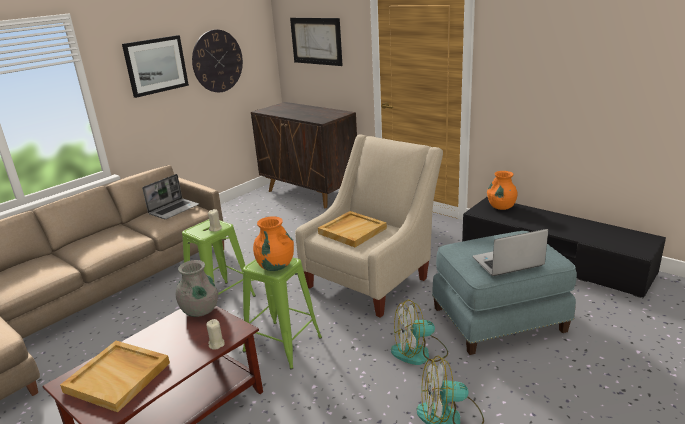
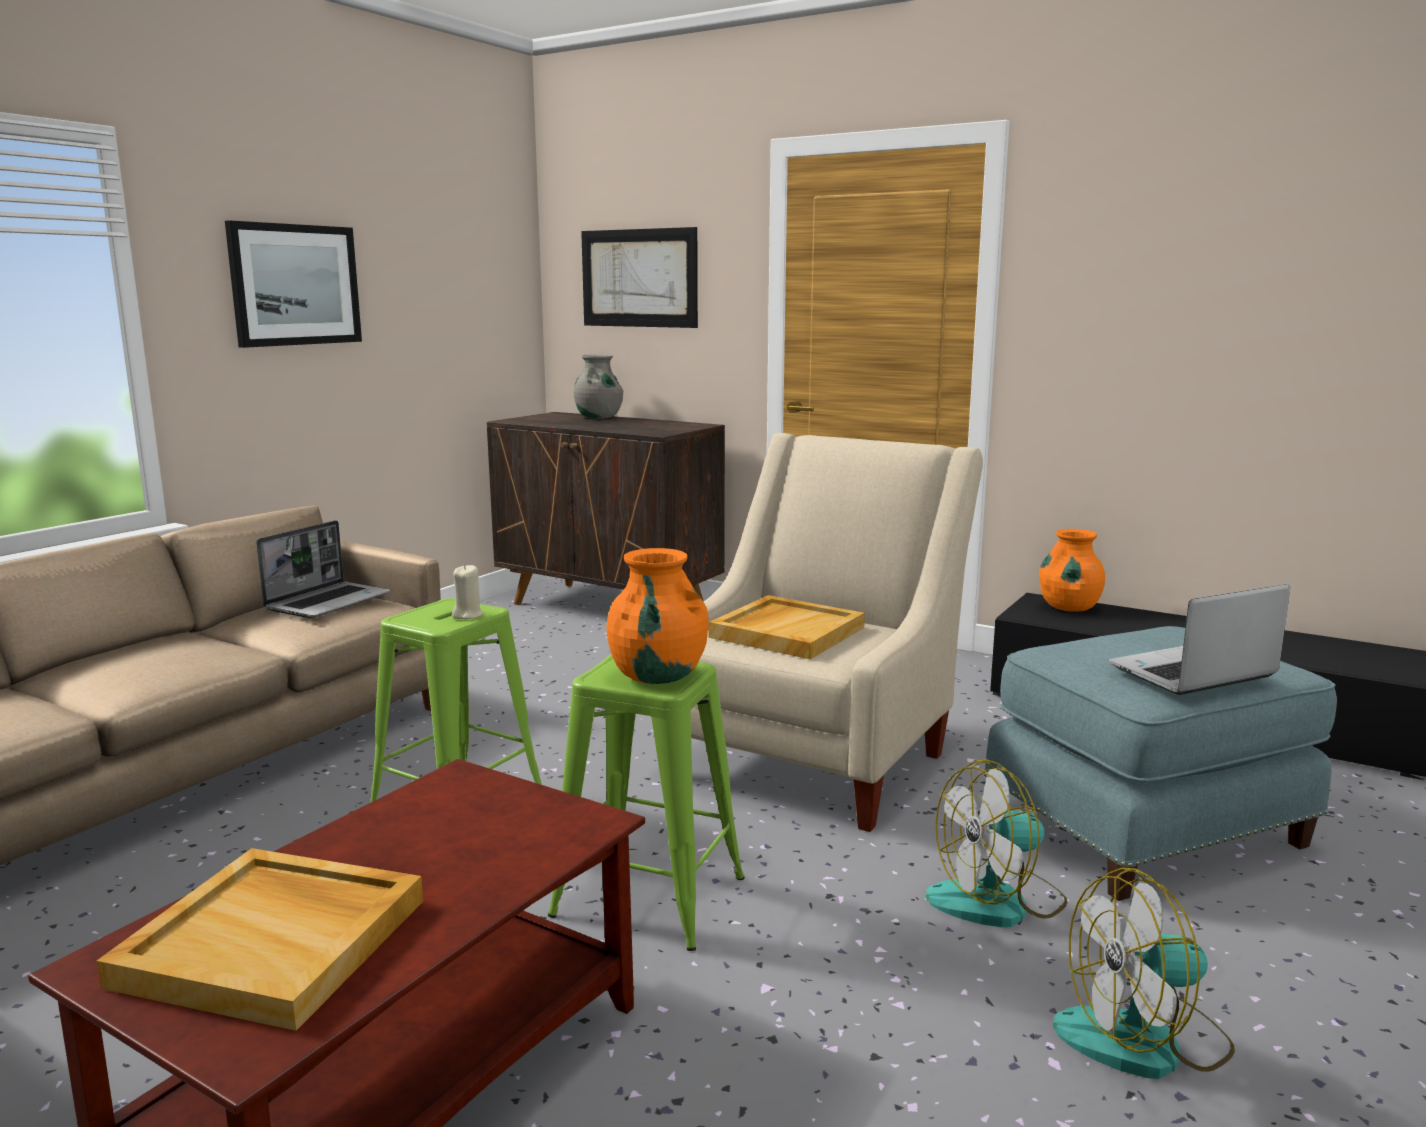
camera: 10 degrees left, 10 degrees down
grey vase [176,260,218,317] -> grey vase moved to [574,354,623,419]
wall clock [192,30,243,92] -> none
beige candle [206,319,225,350] -> none

